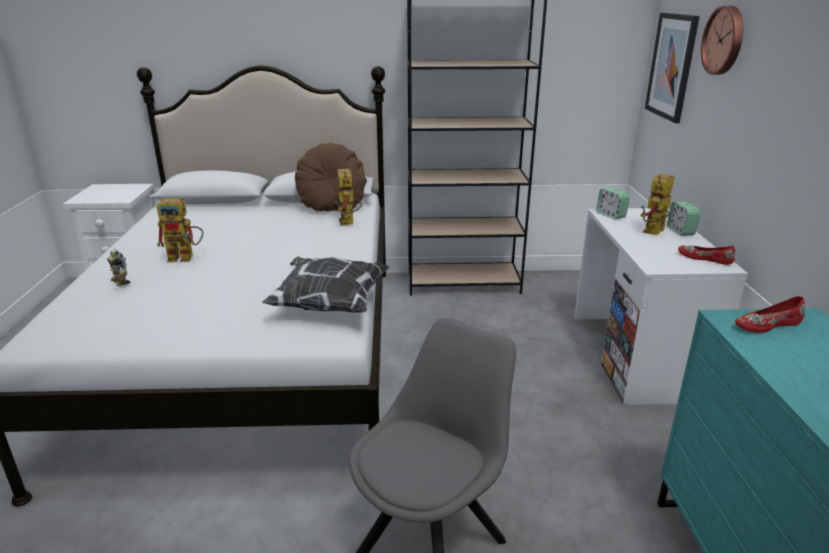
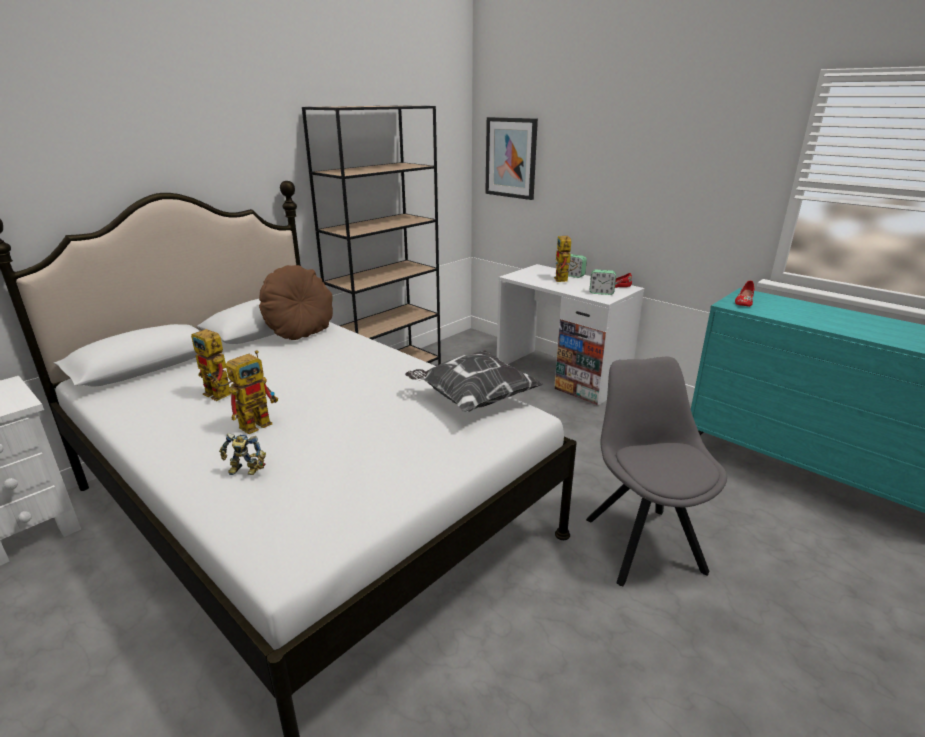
camera: 45 degrees left, 0 degrees up
toy robot [335,169,362,225] -> toy robot moved to [191,329,232,401]
alarm clock [596,187,630,219] -> alarm clock moved to [590,270,616,295]
wall clock [701,5,743,75] -> none

